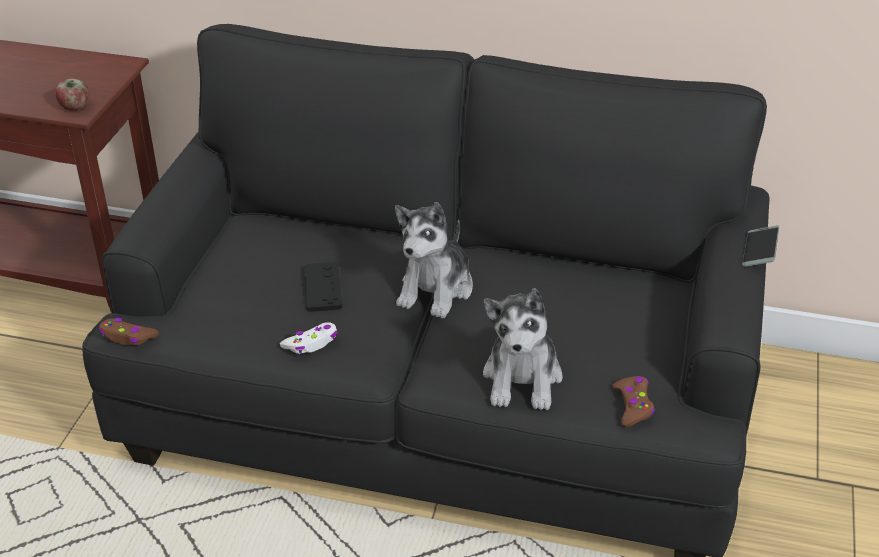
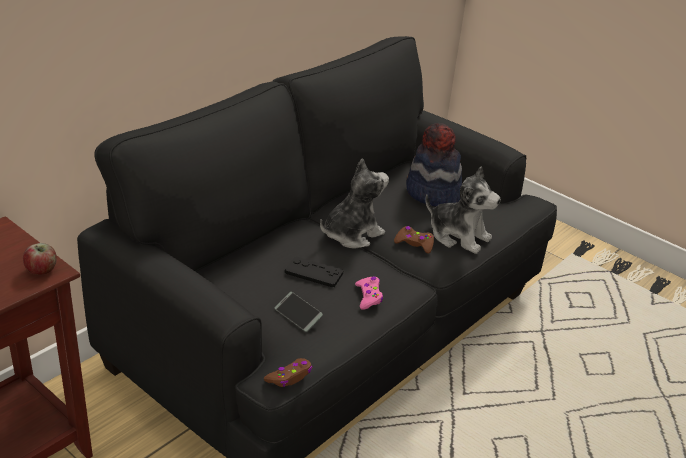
camera: 65 degrees left, 5 degrees down
white game controller [280,322,337,354] -> pink game controller [355,277,383,310]
plush toy [395,202,473,319] -> plush toy turned 90 degrees counterclockwise [320,159,389,249]
brown game controller [612,376,655,427] -> brown game controller moved to [394,226,434,254]
phone [742,225,779,267] -> phone moved to [275,292,323,332]
none -> hat [406,123,462,207]

